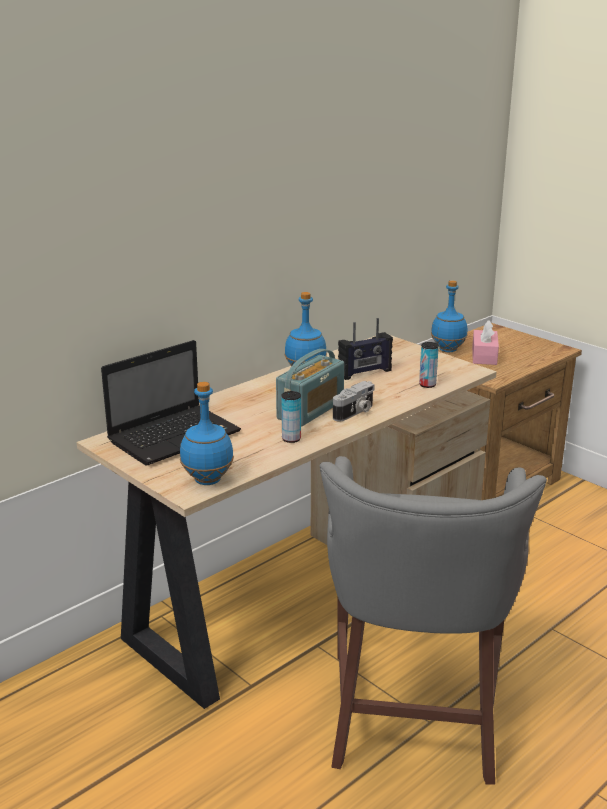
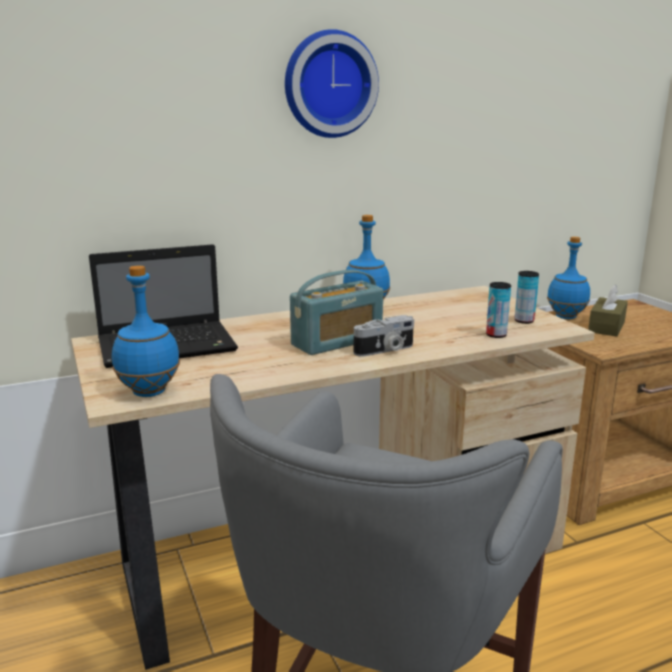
camera: 20 degrees right, 5 degrees down
can [281,391,301,443] -> can moved to [514,271,539,324]
radio [338,318,393,380] -> none
pink tissue box [472,320,499,365] -> brown tissue box [588,285,628,337]
none -> wall clock [285,29,379,138]

